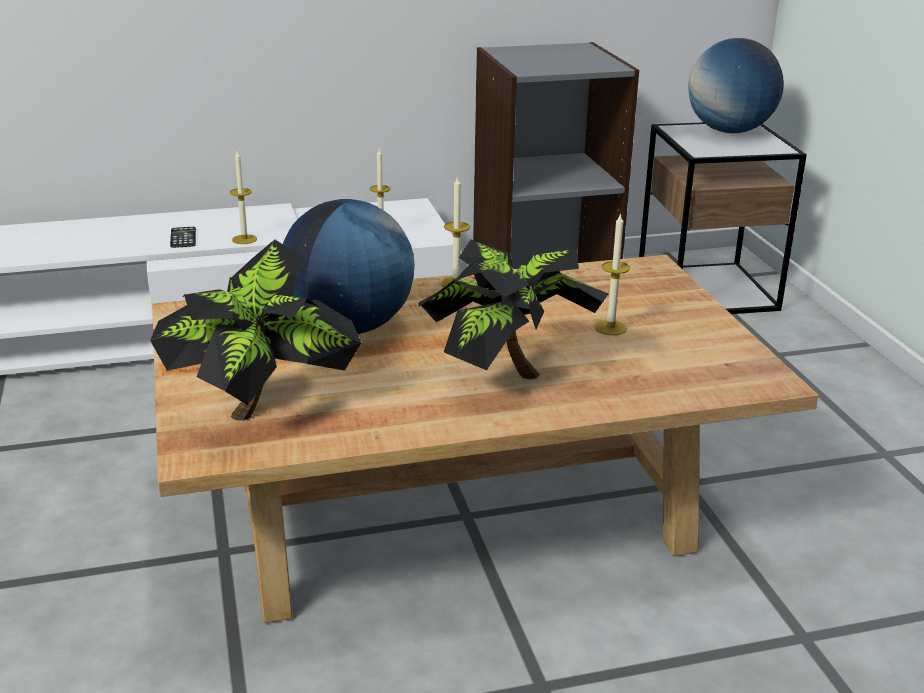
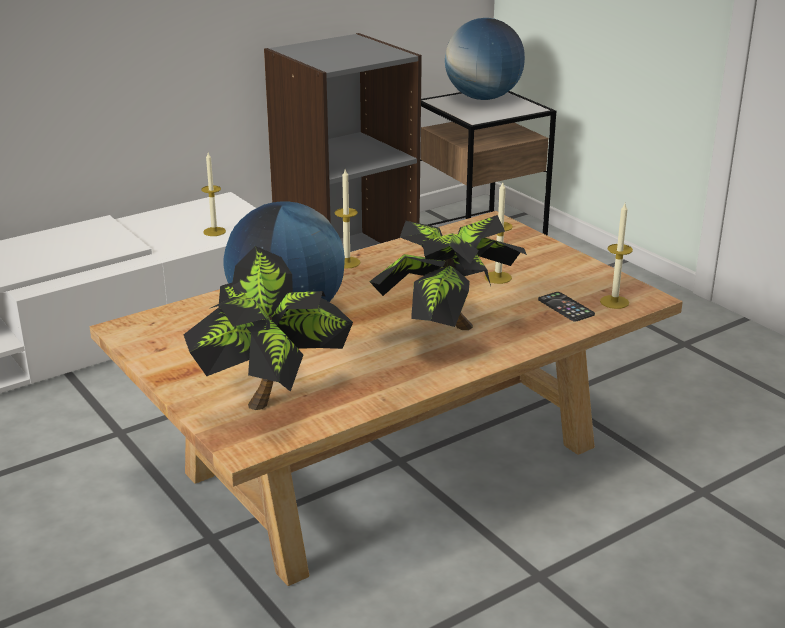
camera: 20 degrees left, 0 degrees up
phone [170,227,196,248] -> phone moved to [538,292,595,322]
candle [230,151,257,244] -> candle moved to [600,203,633,309]

